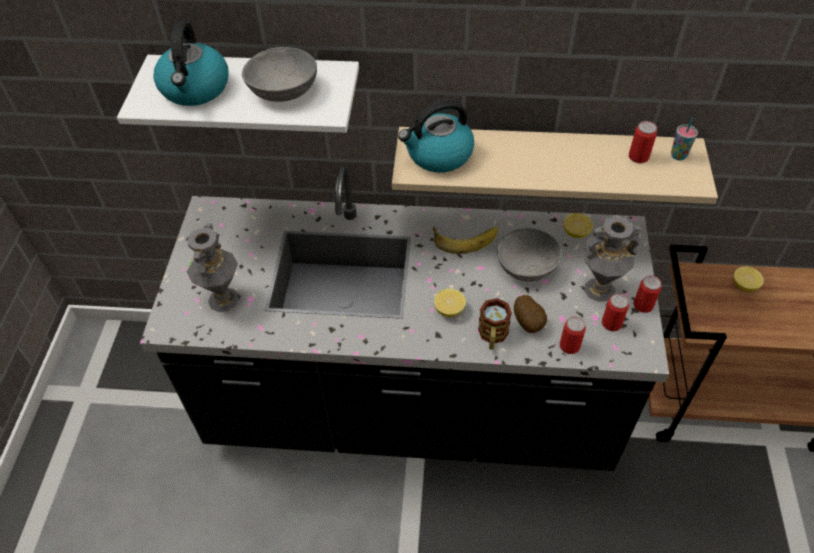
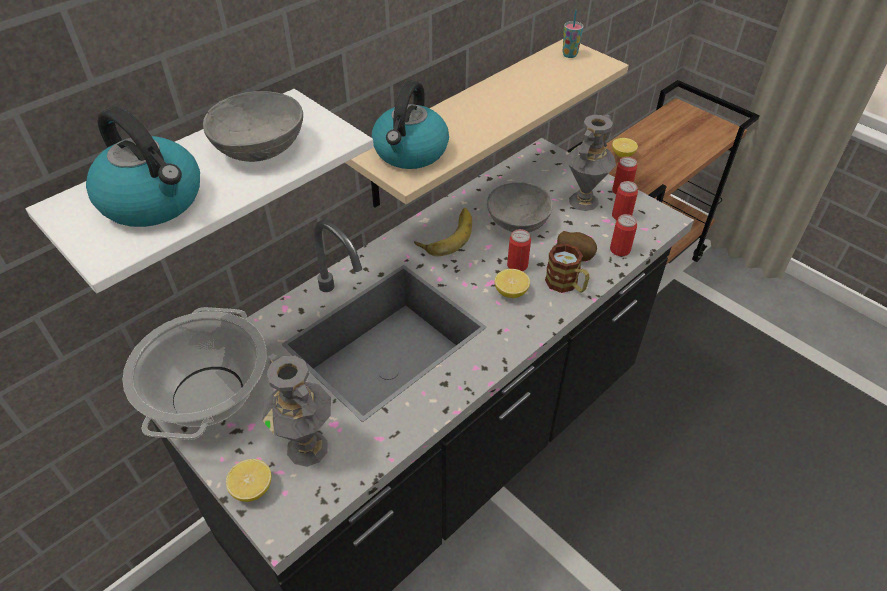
camera: 50 degrees left, 5 degrees down
lemon [563,213,593,238] -> lemon moved to [226,459,271,502]
can [629,121,657,163] -> can moved to [507,229,531,271]
none -> cooking pot [122,307,267,440]

